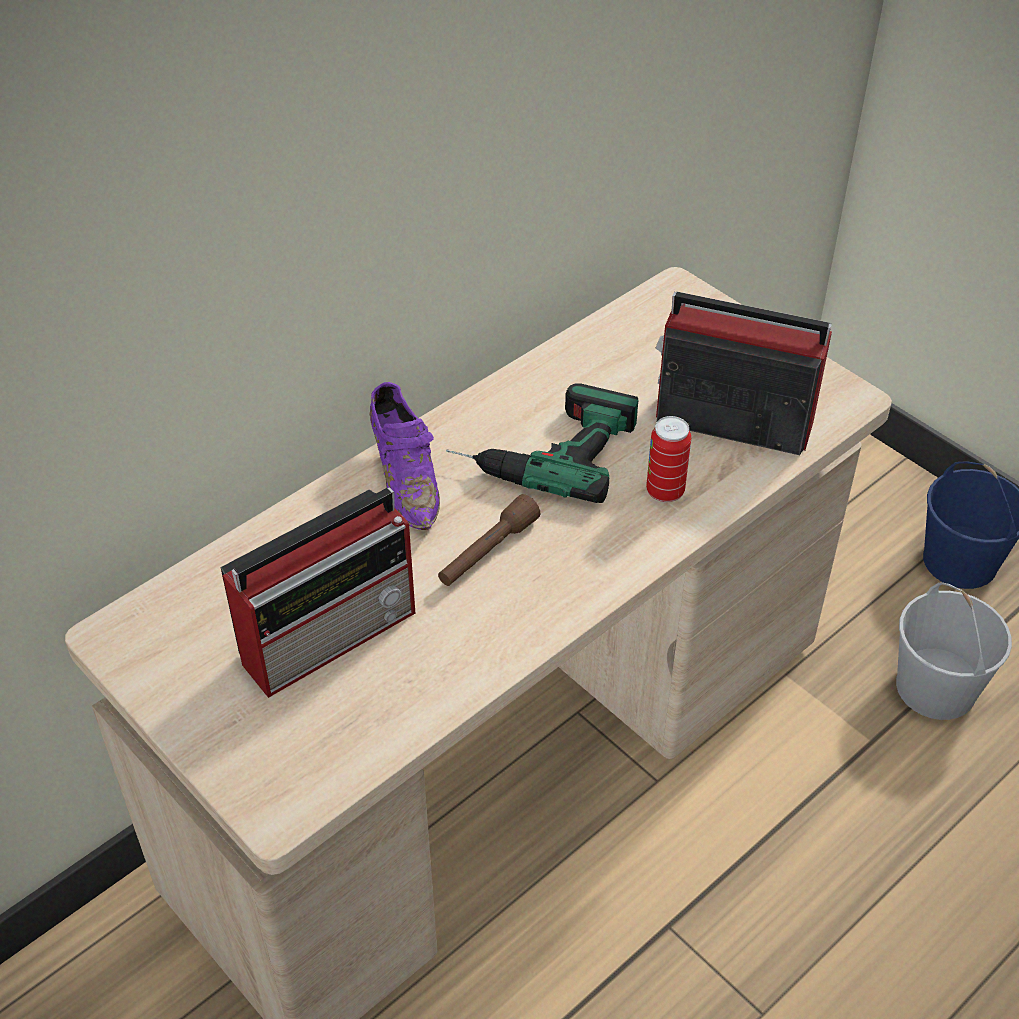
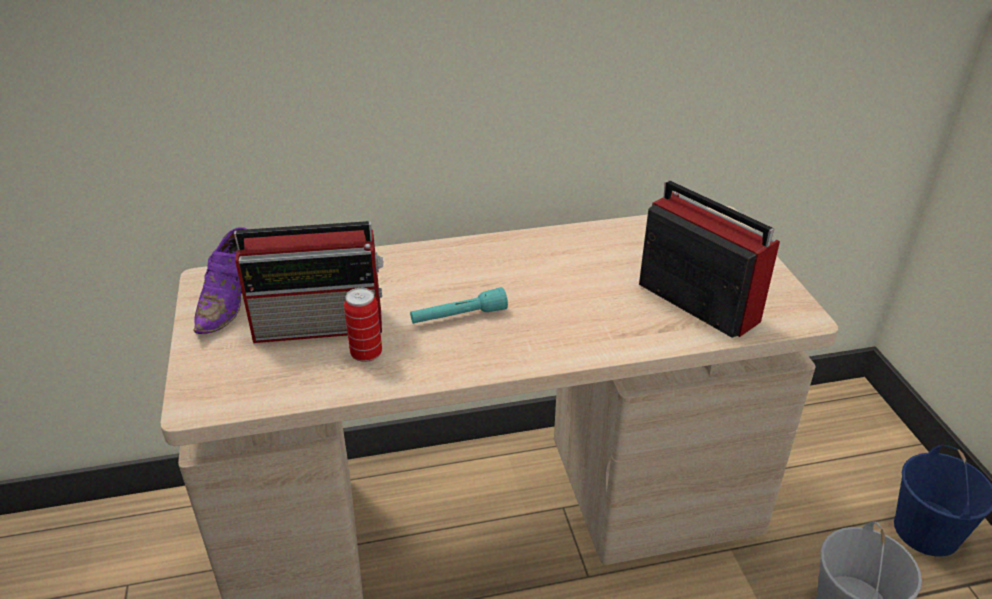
camera: 30 degrees right, 10 degrees down
purple shoe [369,382,440,530] -> purple shoe moved to [193,227,247,334]
brown flashlight [438,494,541,586] -> turquoise flashlight [410,287,508,324]
power drill [446,383,638,503] -> none
can [646,416,691,502] -> can moved to [344,288,382,362]

